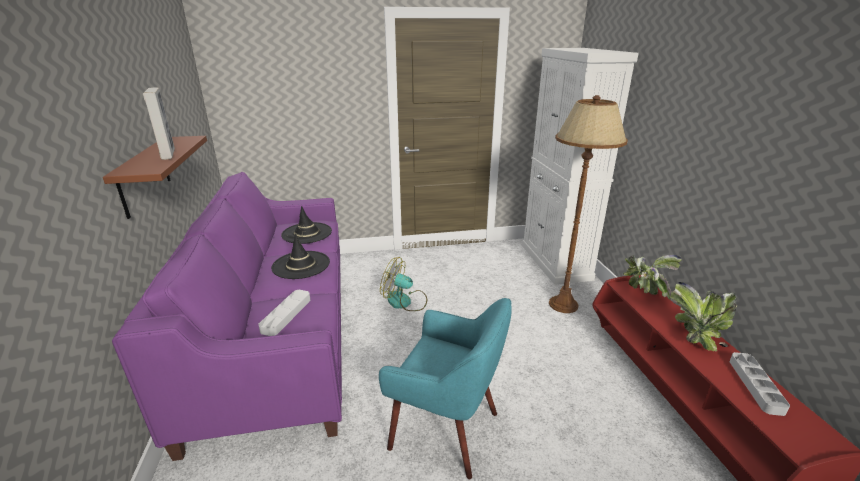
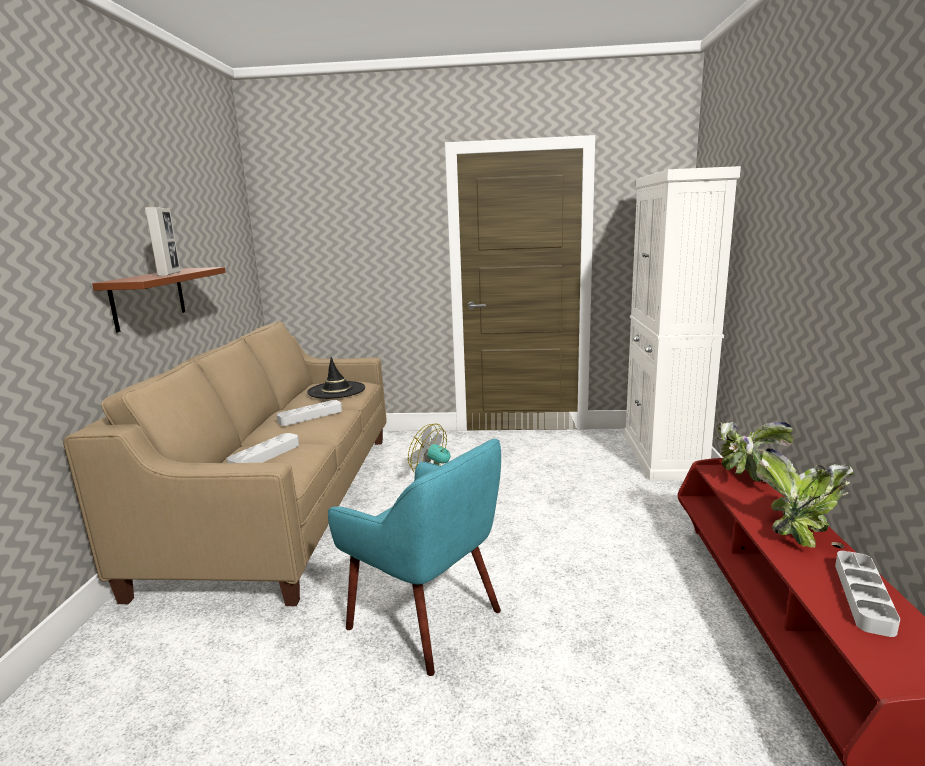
camera: 15 degrees right, 10 degrees down
purple sofa [112,172,342,461] -> beige sofa [63,321,387,606]
black hat [271,234,330,279] -> grey tray [277,400,342,426]
brown floor lamp [549,95,628,313] -> none

